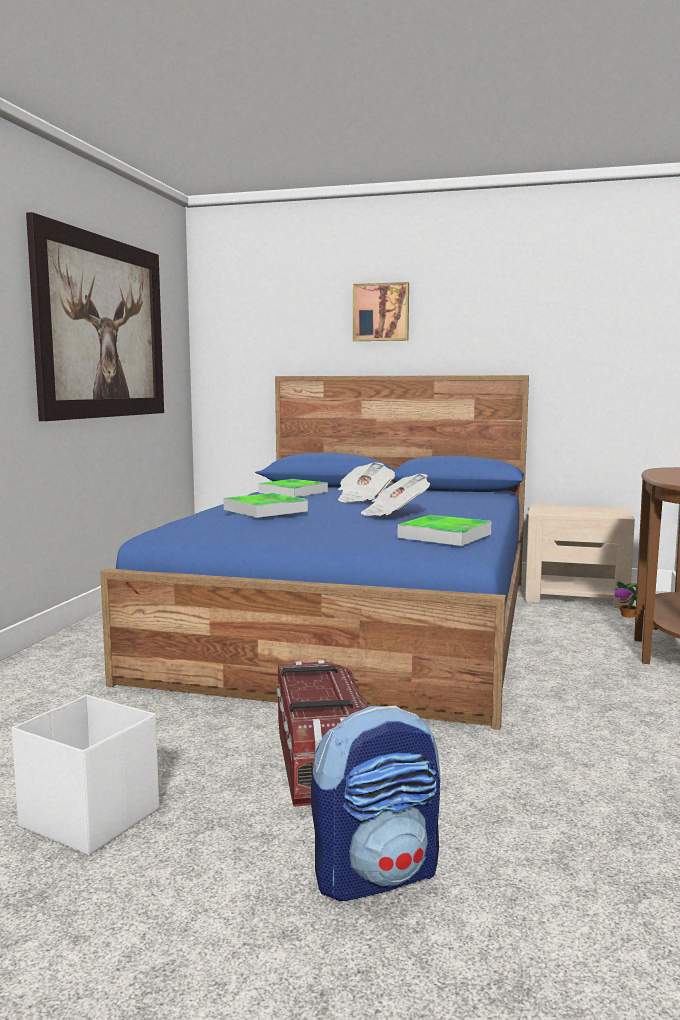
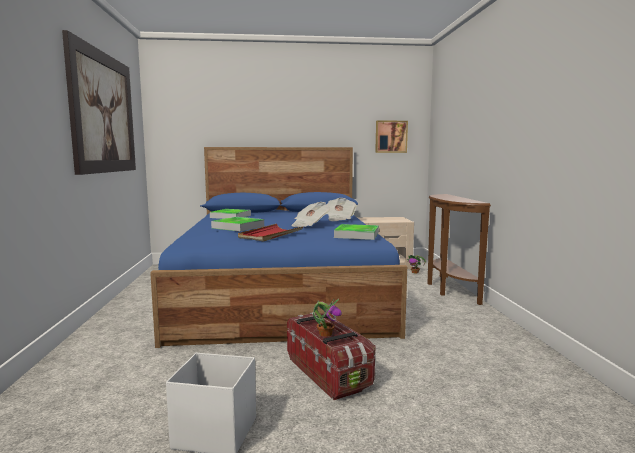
camera: 20 degrees left, 0 degrees up
backpack [311,706,440,901] -> none
newspaper [338,462,395,502] -> newspaper moved to [326,198,357,221]
picture [353,282,409,341] -> picture moved to [375,120,408,153]
none -> red tray [238,224,304,241]
none -> potted plant [313,299,342,337]

